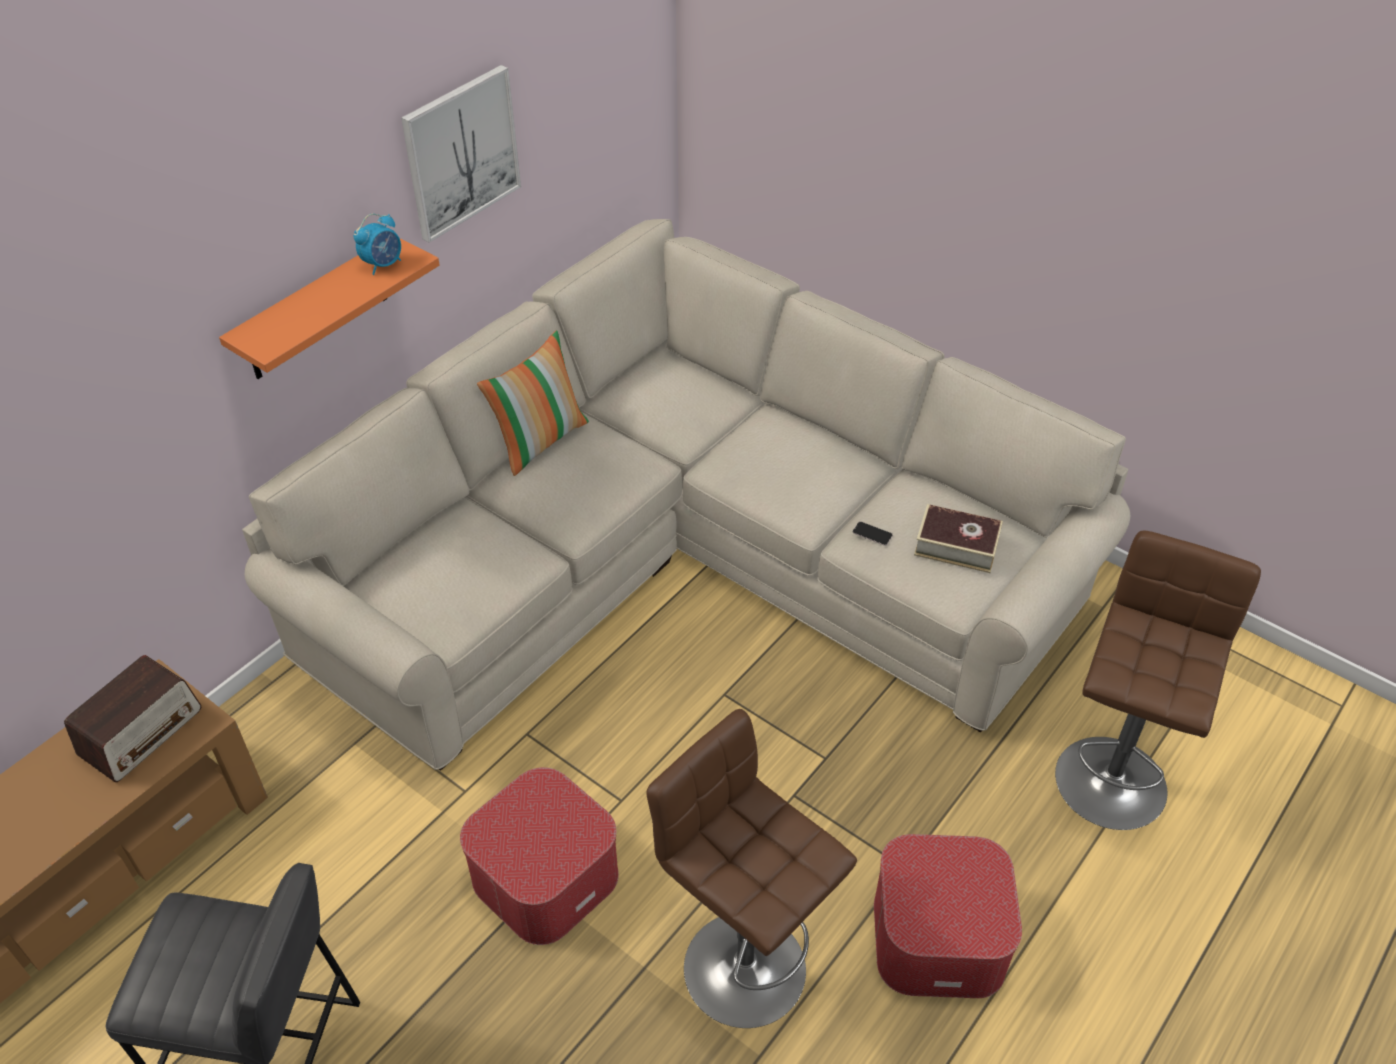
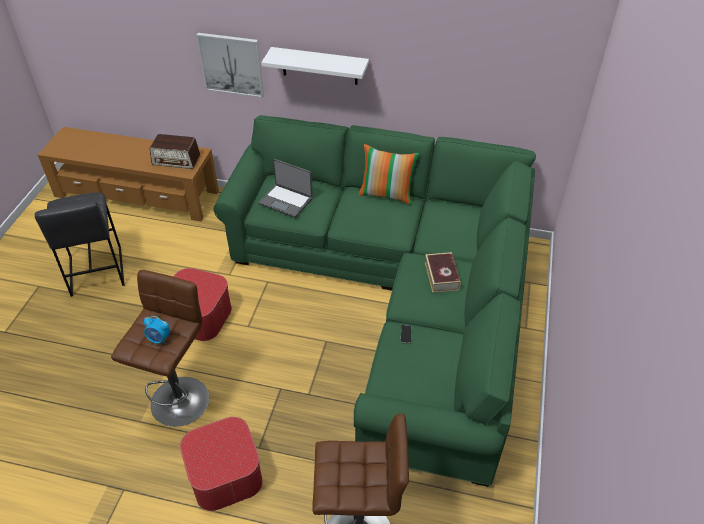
camera: 65 degrees right, 0 degrees up
orange shelf [219,238,440,379] -> white shelf [261,47,369,85]
beige sofa [242,219,1130,771] -> green sofa [213,115,536,487]
alarm clock [354,214,401,275] -> alarm clock moved to [144,316,170,345]
picture [401,65,521,243] -> picture moved to [196,33,264,98]
book [914,504,1003,573] -> book moved to [425,252,461,293]
none -> laptop [258,159,313,218]

